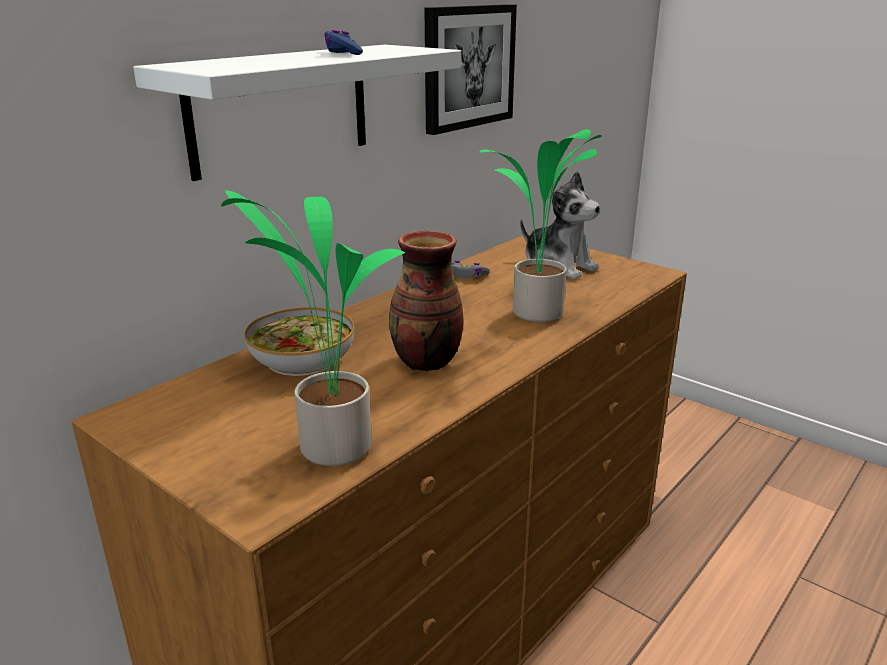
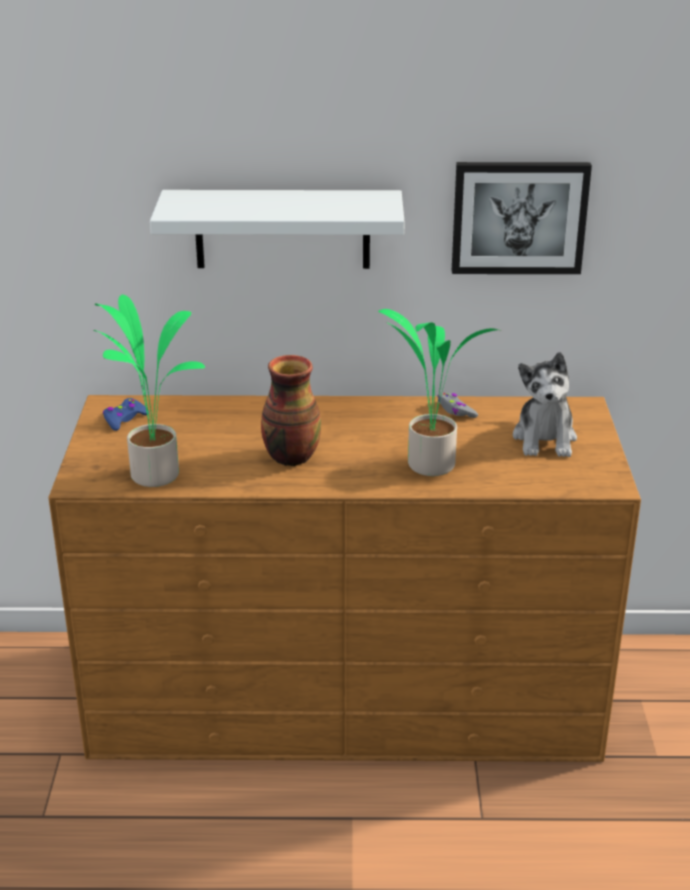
camera: 50 degrees right, 5 degrees up
bowl [244,307,354,376] -> none
blue game controller [324,30,363,55] -> blue game controller moved to [103,398,149,431]

